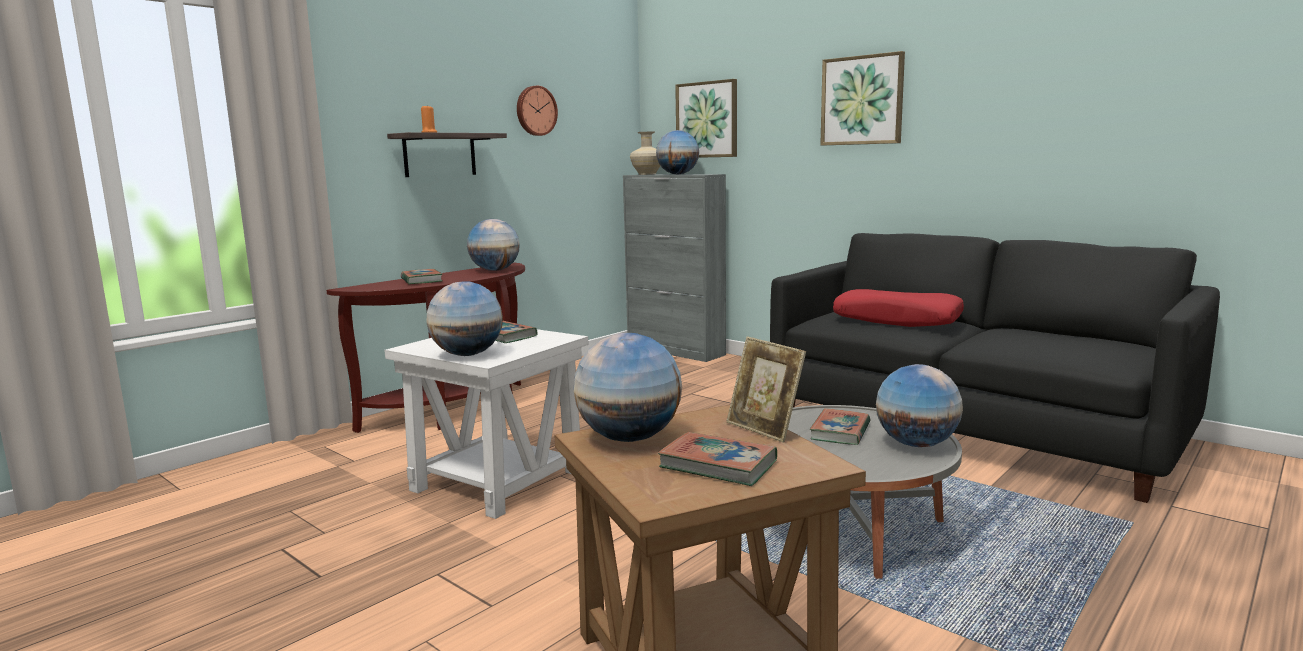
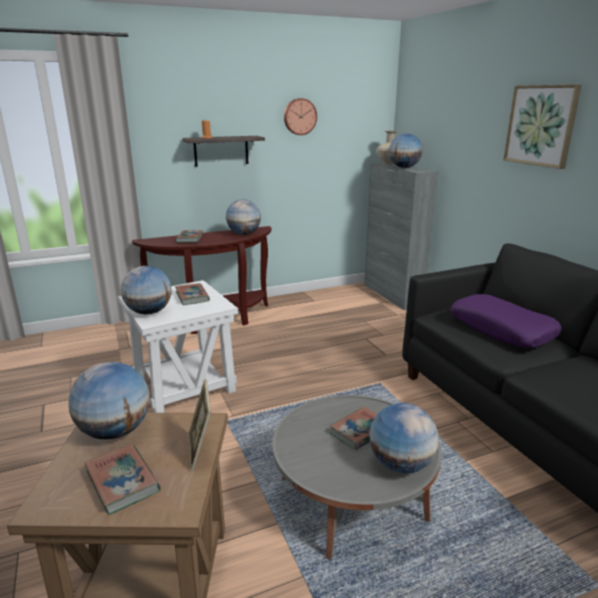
camera: 25 degrees right, 10 degrees up
picture [675,79,737,158] -> none
red pillow [833,289,964,327] -> purple pillow [450,294,562,348]

